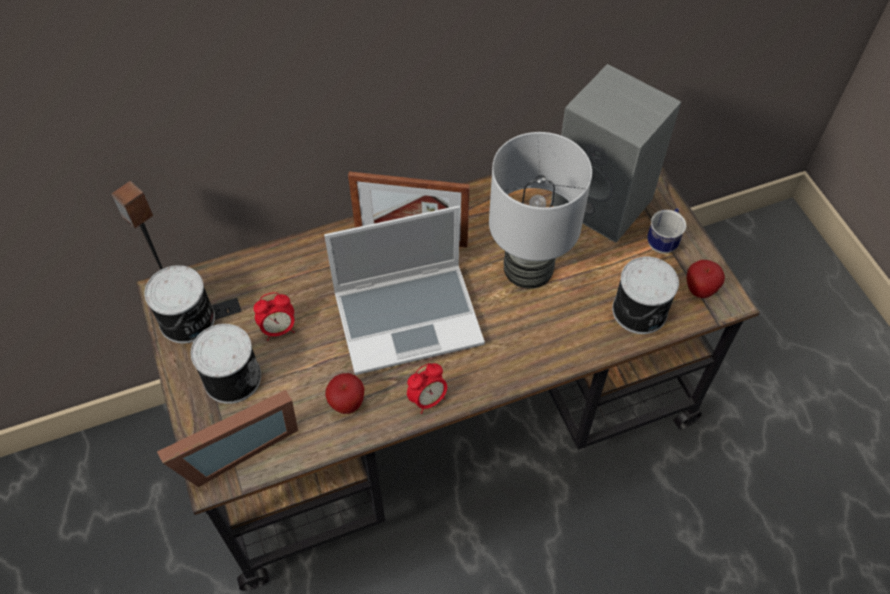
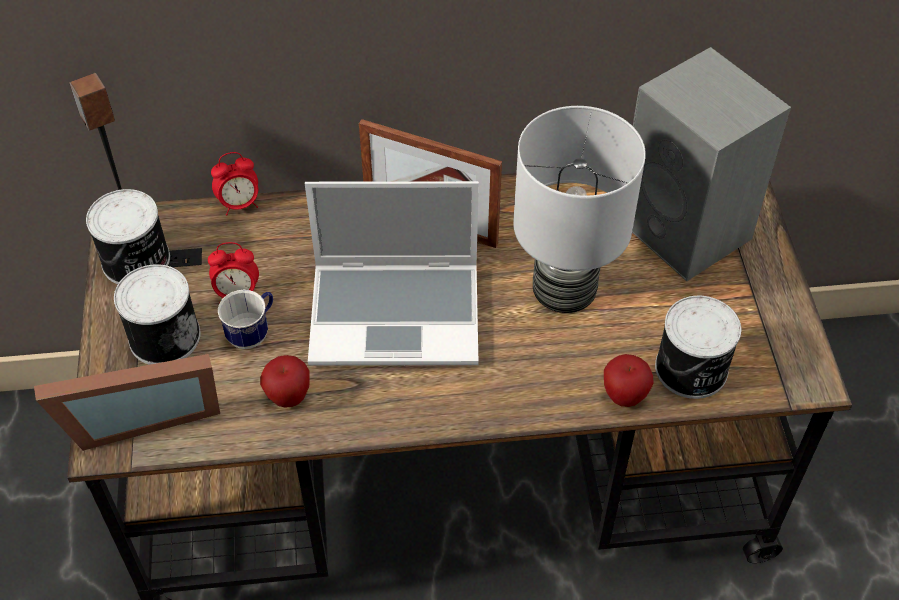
camera: 15 degrees right, 5 degrees down
alarm clock [407,363,447,414] -> alarm clock moved to [211,152,258,216]
mug [647,208,686,254] -> mug moved to [218,290,273,349]
apple [687,260,725,298] -> apple moved to [604,354,654,407]

